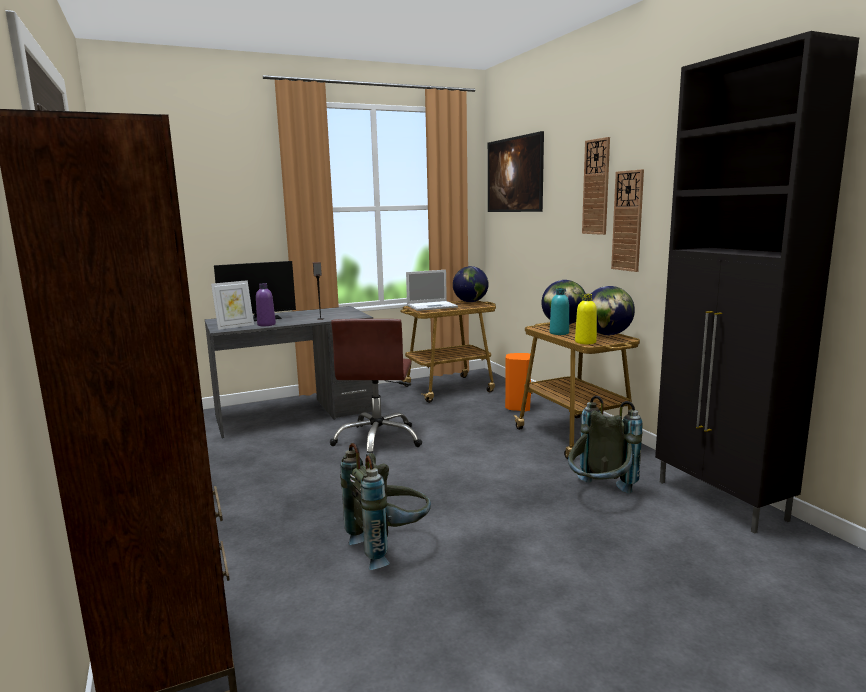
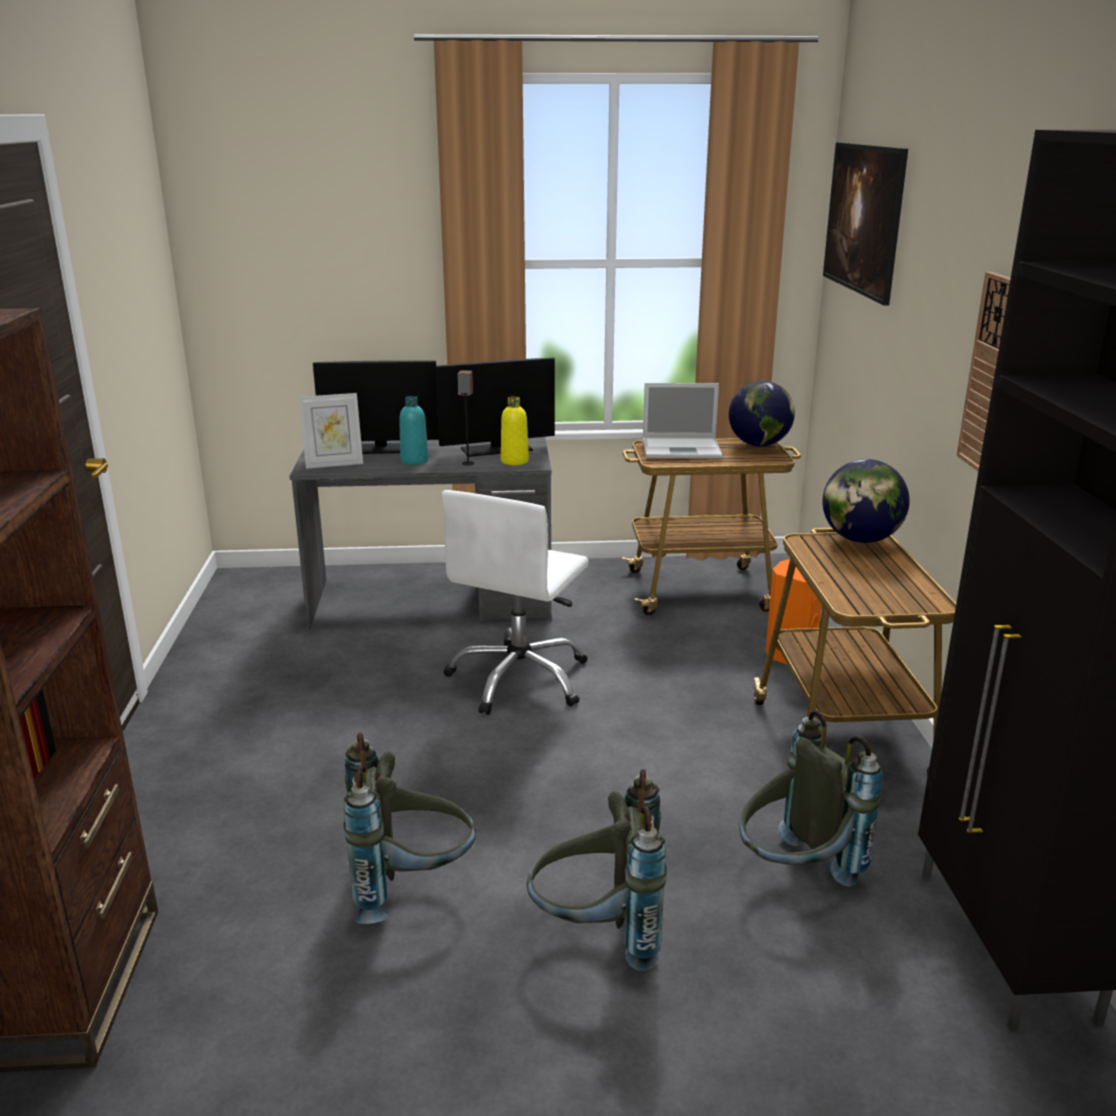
camera: 20 degrees right, 10 degrees up
purple bottle [256,283,276,326] -> none
brown office chair [330,319,422,457] -> white office chair [442,490,589,715]
turquoise bottle [550,288,569,335] -> turquoise bottle moved to [399,396,429,465]
yellow bottle [575,294,597,344] -> yellow bottle moved to [501,396,529,465]
wall clock [582,137,610,235] -> none
globe [591,286,635,335] -> none
none -> monitor [436,358,555,457]
none -> grey backpack [527,769,667,971]

